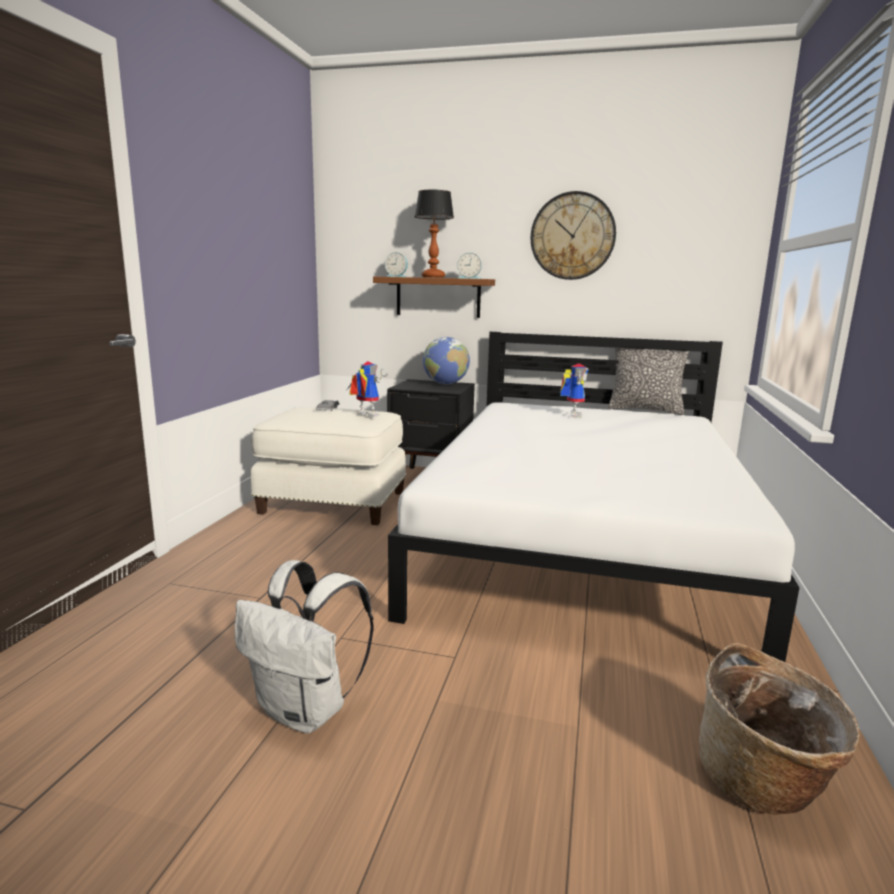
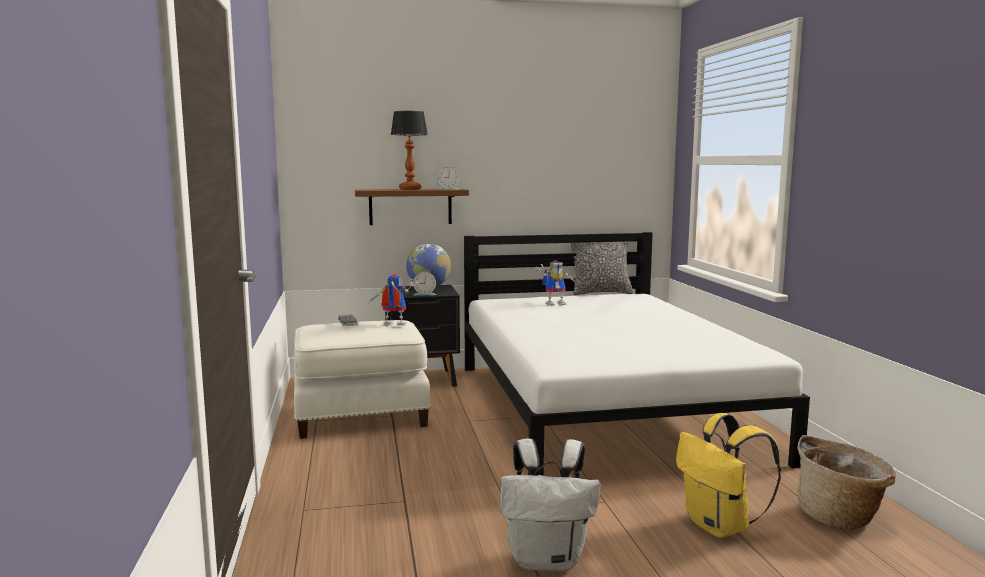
camera: 25 degrees left, 5 degrees down
alarm clock [385,252,408,277] -> alarm clock moved to [413,272,436,296]
wall clock [530,191,616,280] -> none
toy robot [560,364,589,418] -> toy robot turned 90 degrees clockwise [536,259,578,306]
none -> yellow backpack [676,413,781,538]

